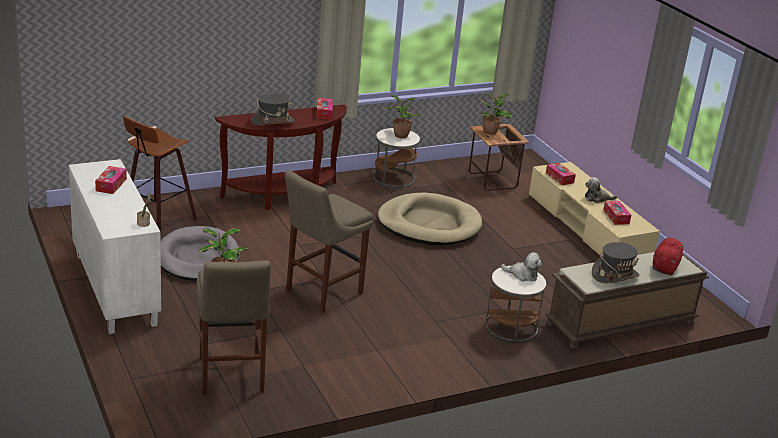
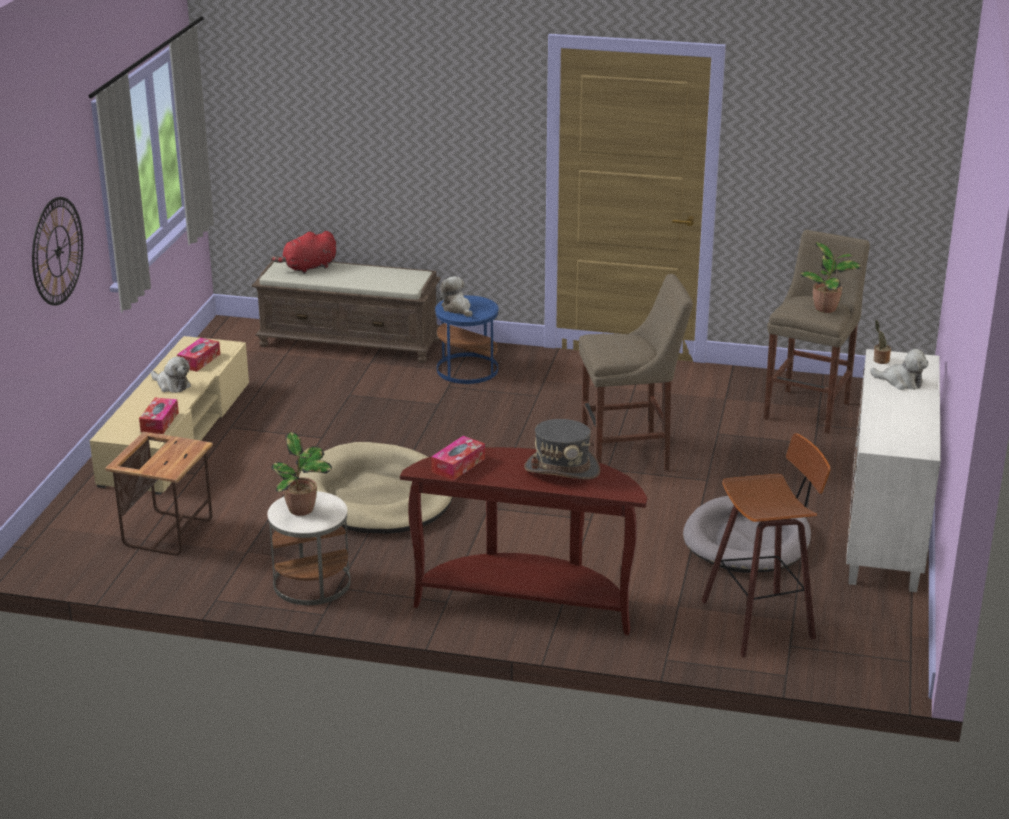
camera: 140 degrees left, 0 degrees up
tissue box [95,166,127,194] -> none
potted plant [478,93,513,135] -> none
white side table [485,266,546,344] -> blue side table [435,295,499,384]
grey hat [592,242,639,283] -> none
none -> wall clock [32,197,83,306]
none -> plush toy [870,349,928,390]

